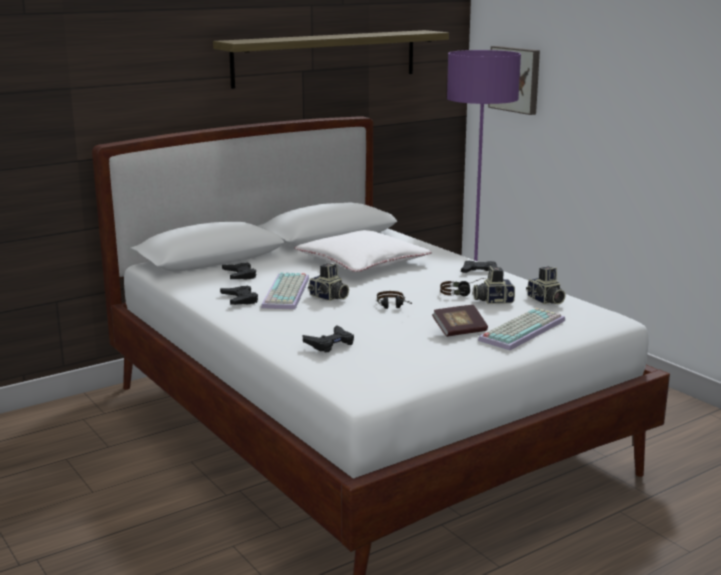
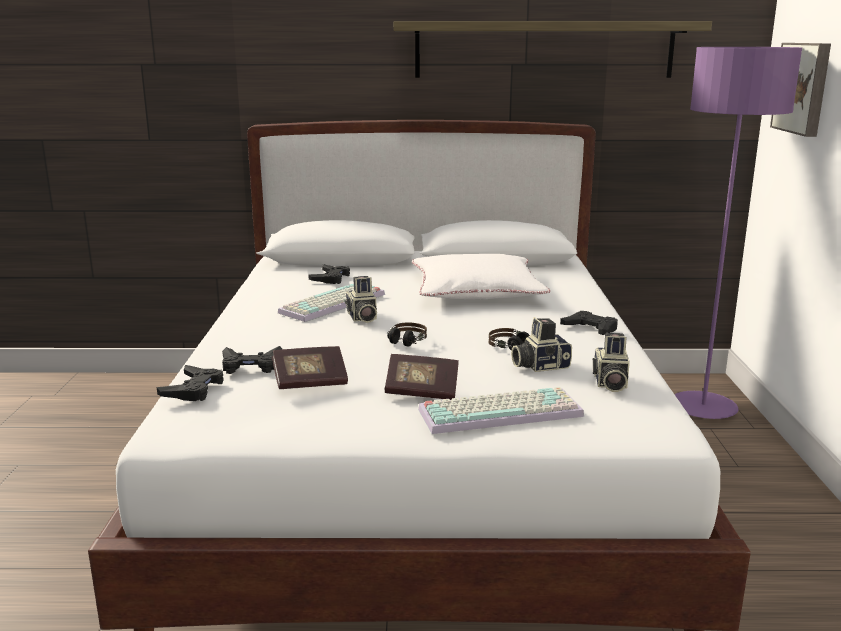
camera: 35 degrees right, 0 degrees up
black game controller [220,286,258,305] -> black game controller moved to [157,365,224,401]
camera [473,266,515,304] -> camera turned 45 degrees counterclockwise [511,317,572,372]
none -> book [272,346,348,389]

